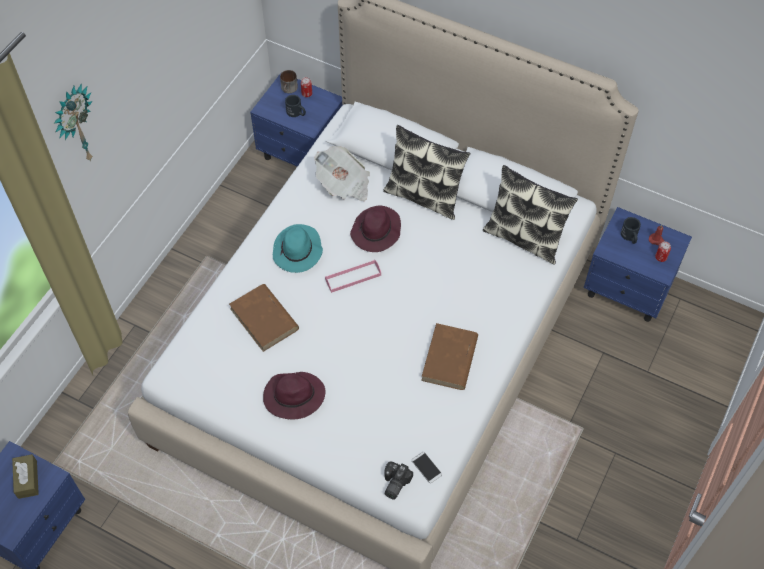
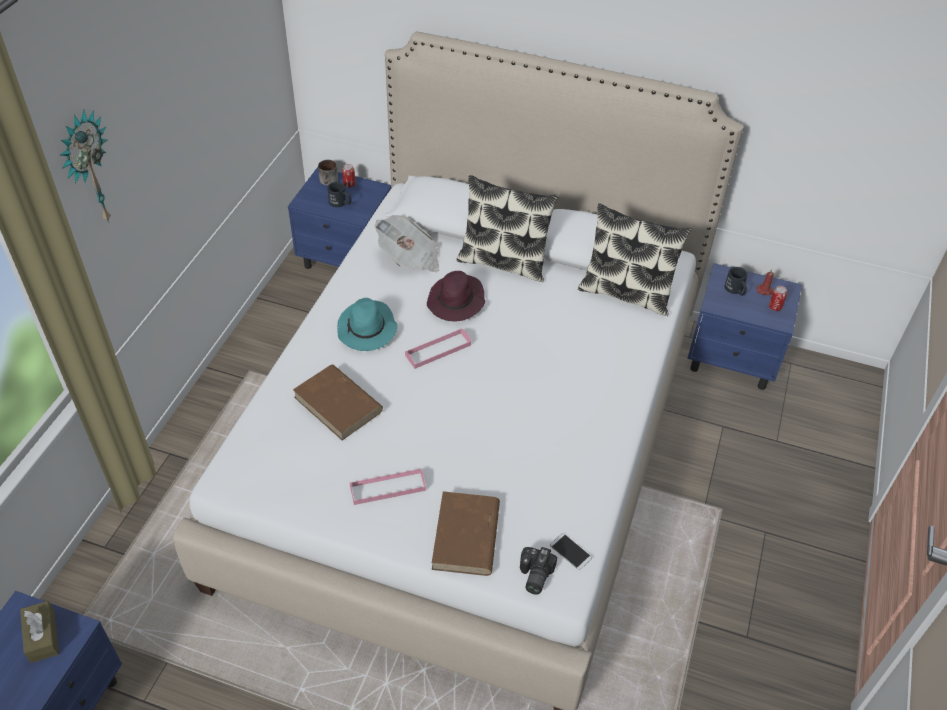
camera: 10 degrees left, 10 degrees down
purple hat [263,372,325,420] -> pink tray [350,468,426,505]
brown book [421,323,478,390] -> brown book moved to [432,491,500,576]

